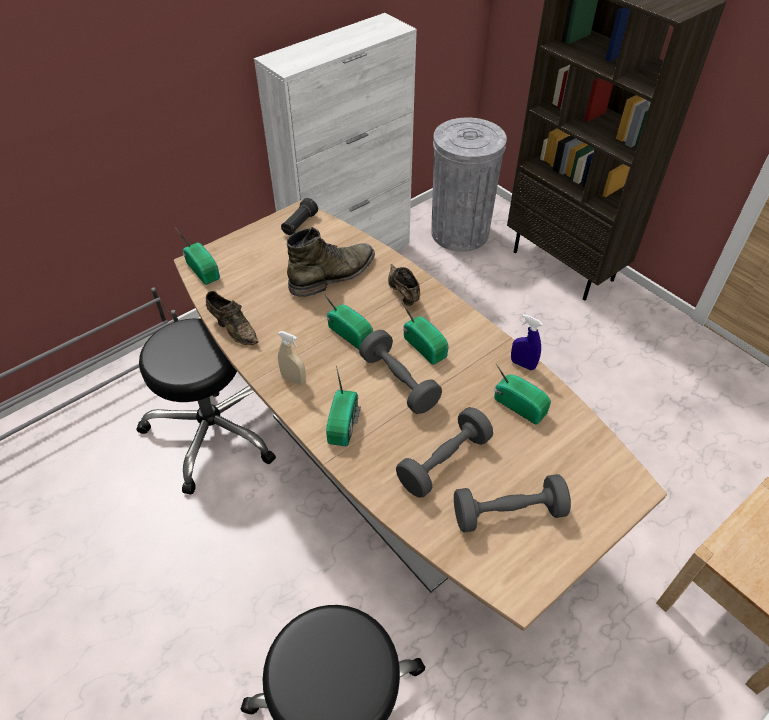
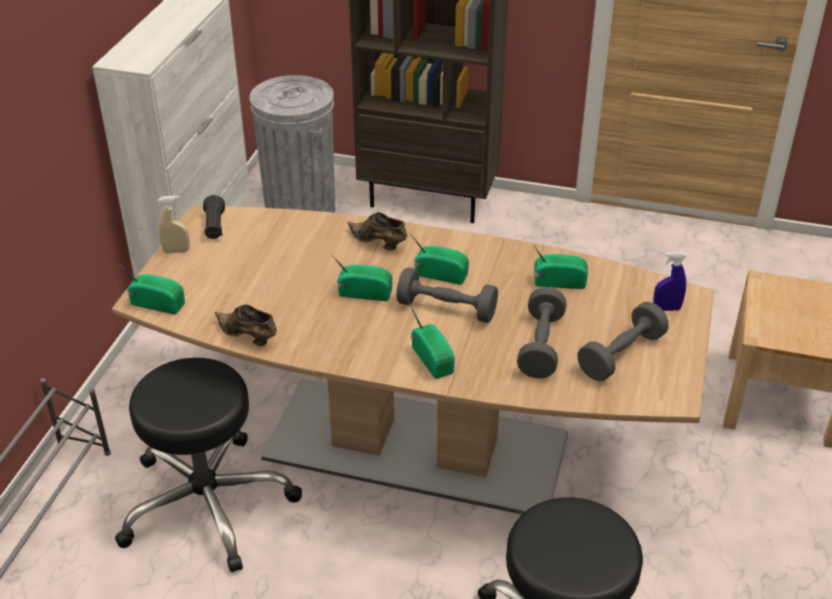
camera: 35 degrees left, 10 degrees down
brown shoe [206,291,259,345] -> brown shoe turned 150 degrees counterclockwise [215,304,277,346]
beige spray bottle [278,331,306,385] -> beige spray bottle moved to [158,196,190,253]
green boot [287,227,375,297] -> none
blue spray bottle [511,314,543,370] -> blue spray bottle moved to [653,252,687,311]

